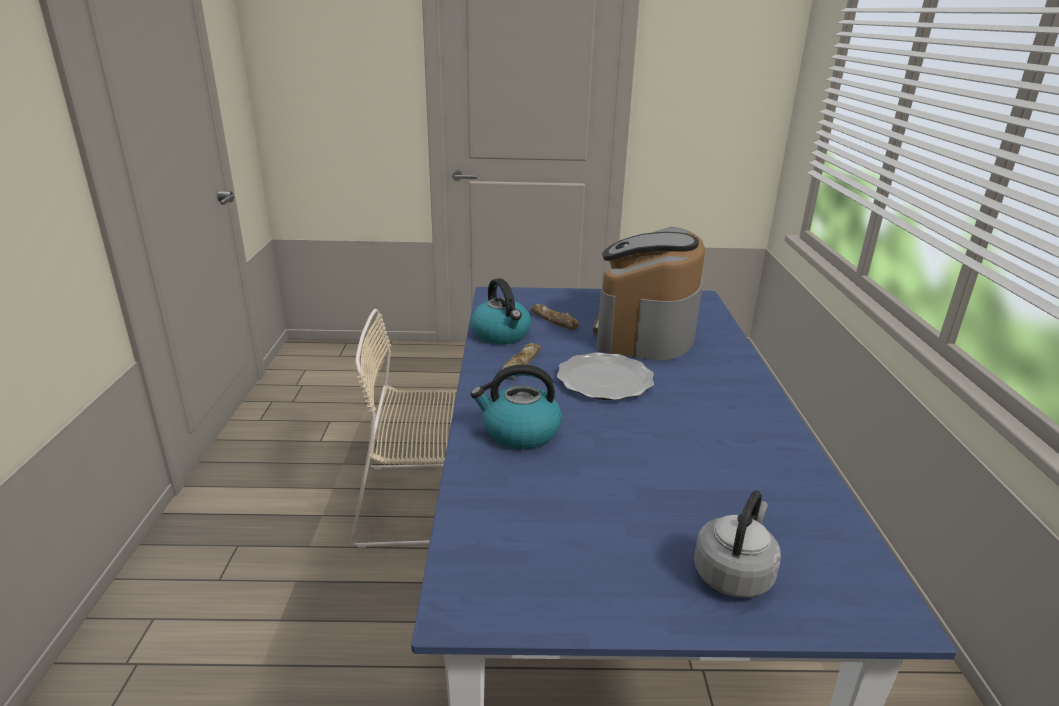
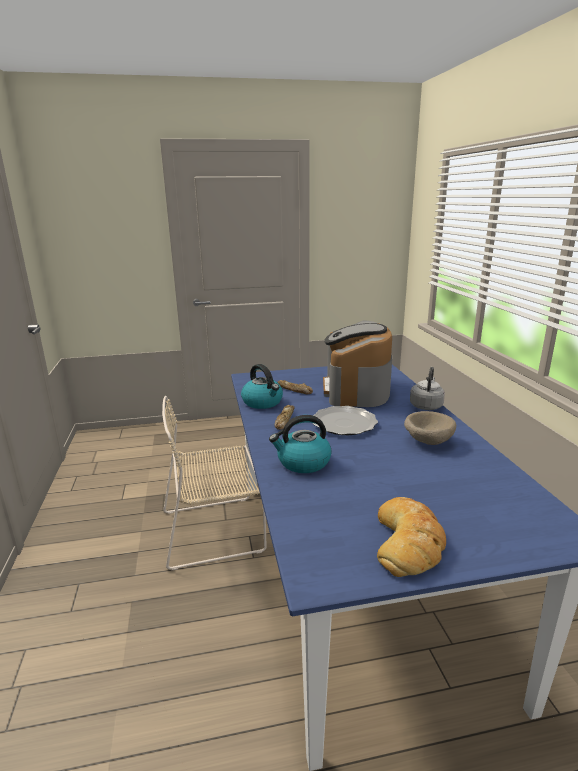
camera: 10 degrees left, 5 degrees down
grey kettle [694,490,781,598] -> grey kettle moved to [410,367,445,410]
none -> bread [377,497,446,577]
none -> beige bowl [404,411,456,445]

